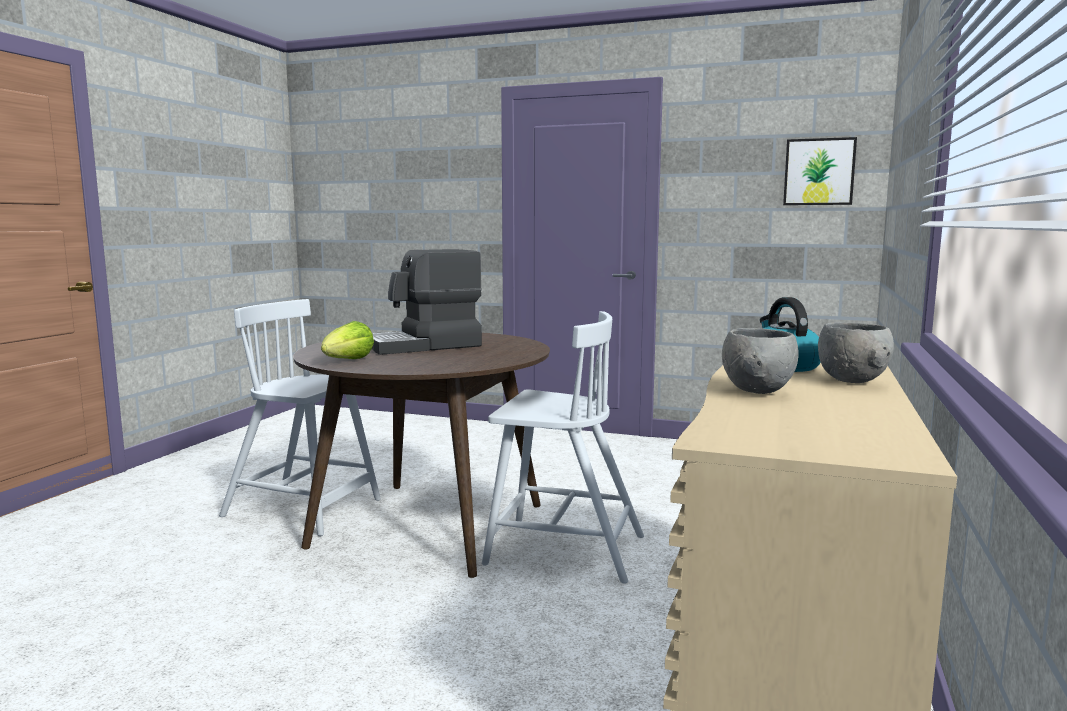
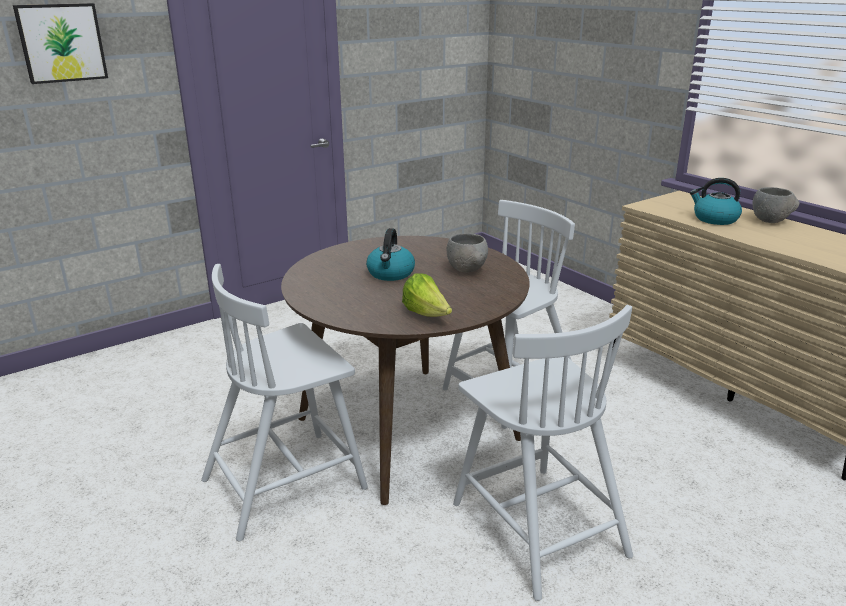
camera: 55 degrees left, 15 degrees up
coffee machine [372,249,482,355] -> kettle [366,228,415,281]
grey bowl [722,328,799,394] -> grey bowl moved to [446,233,488,272]
picture [783,137,857,205] -> picture moved to [13,3,108,84]
none -> white chair [453,305,633,601]

